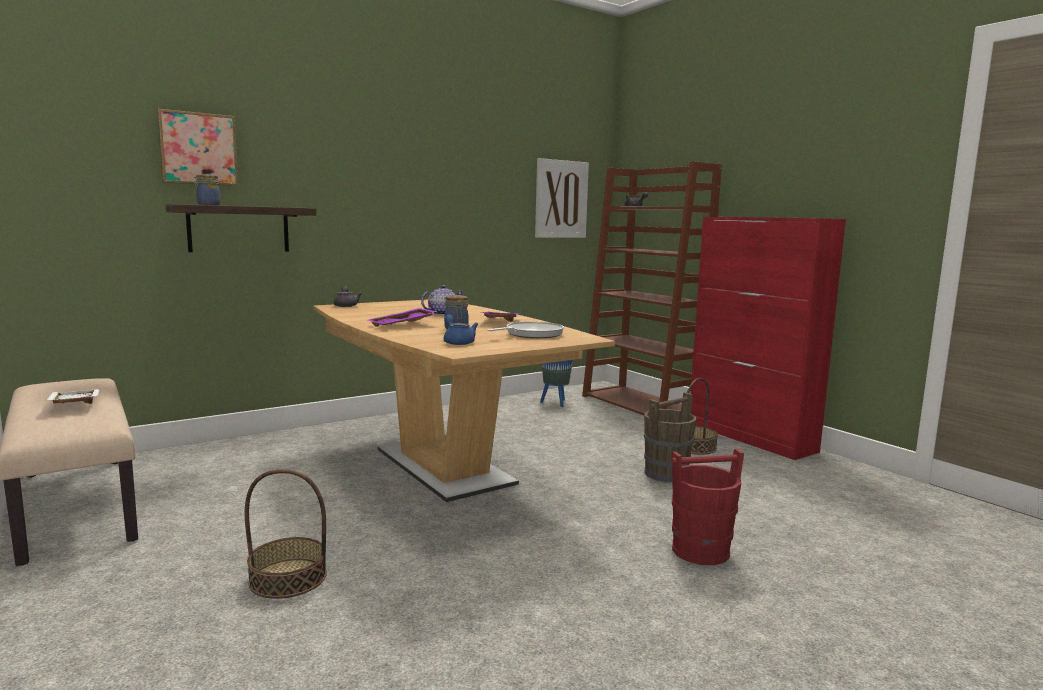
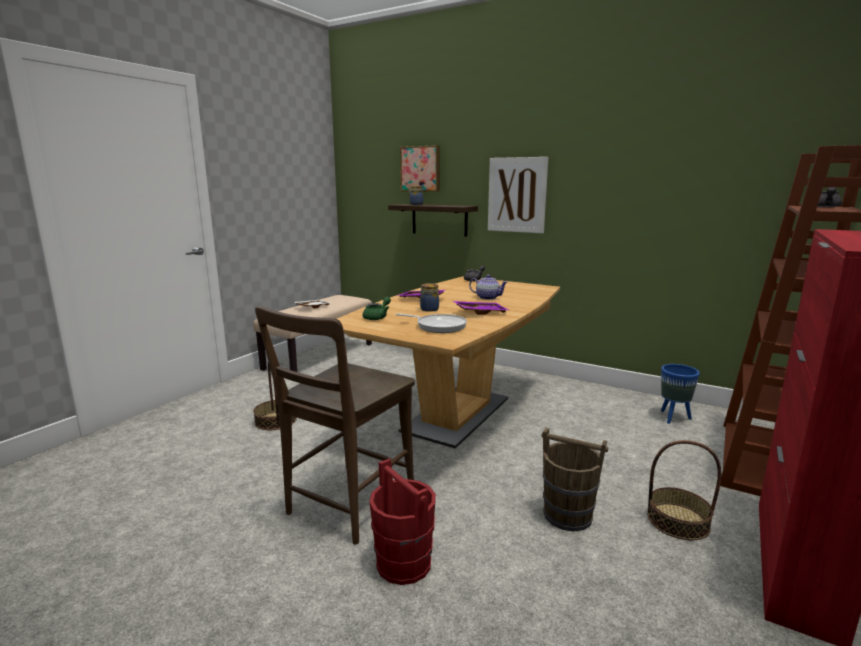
camera: 65 degrees right, 5 degrees up
blue teapot [443,315,478,345] -> green teapot [363,297,391,320]
picture [535,158,589,238] -> picture moved to [488,157,548,233]
none -> brown chair [255,306,415,544]

